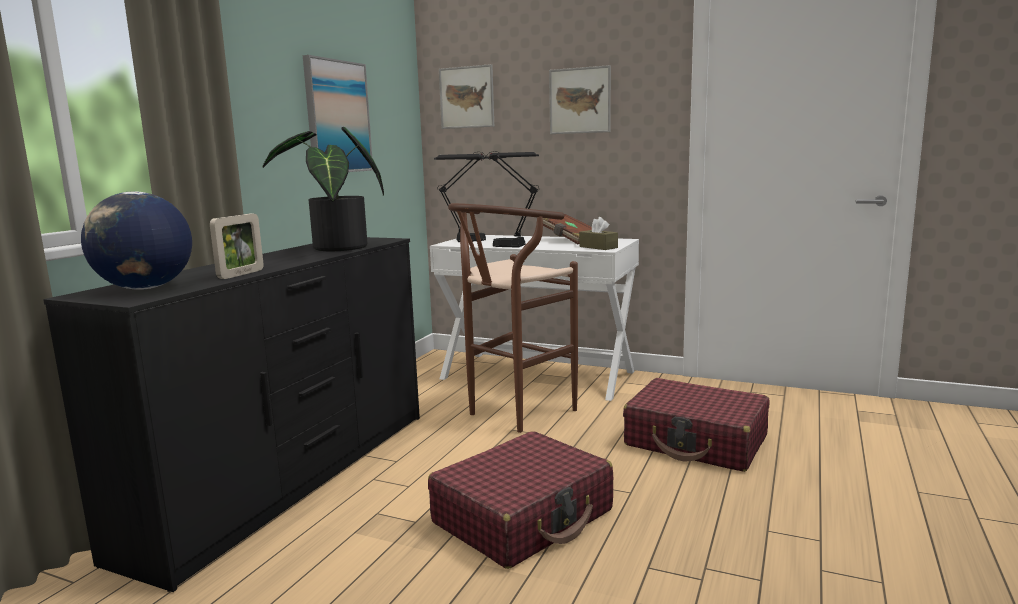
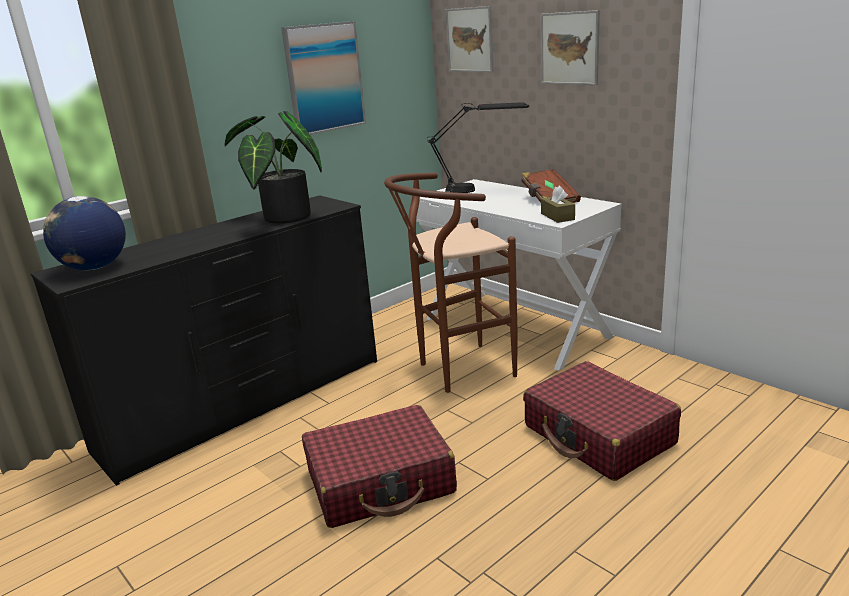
camera: 25 degrees right, 10 degrees up
picture frame [210,214,264,279] -> none
black table lamp [434,151,539,247] -> none

